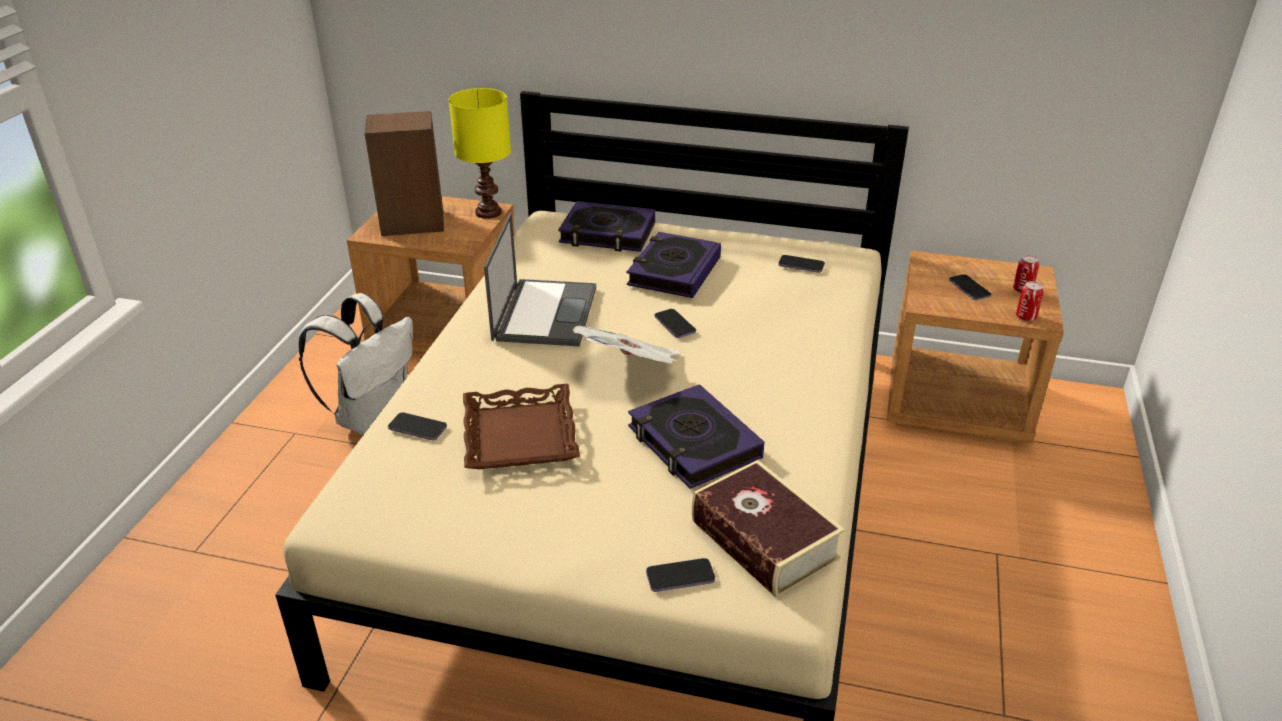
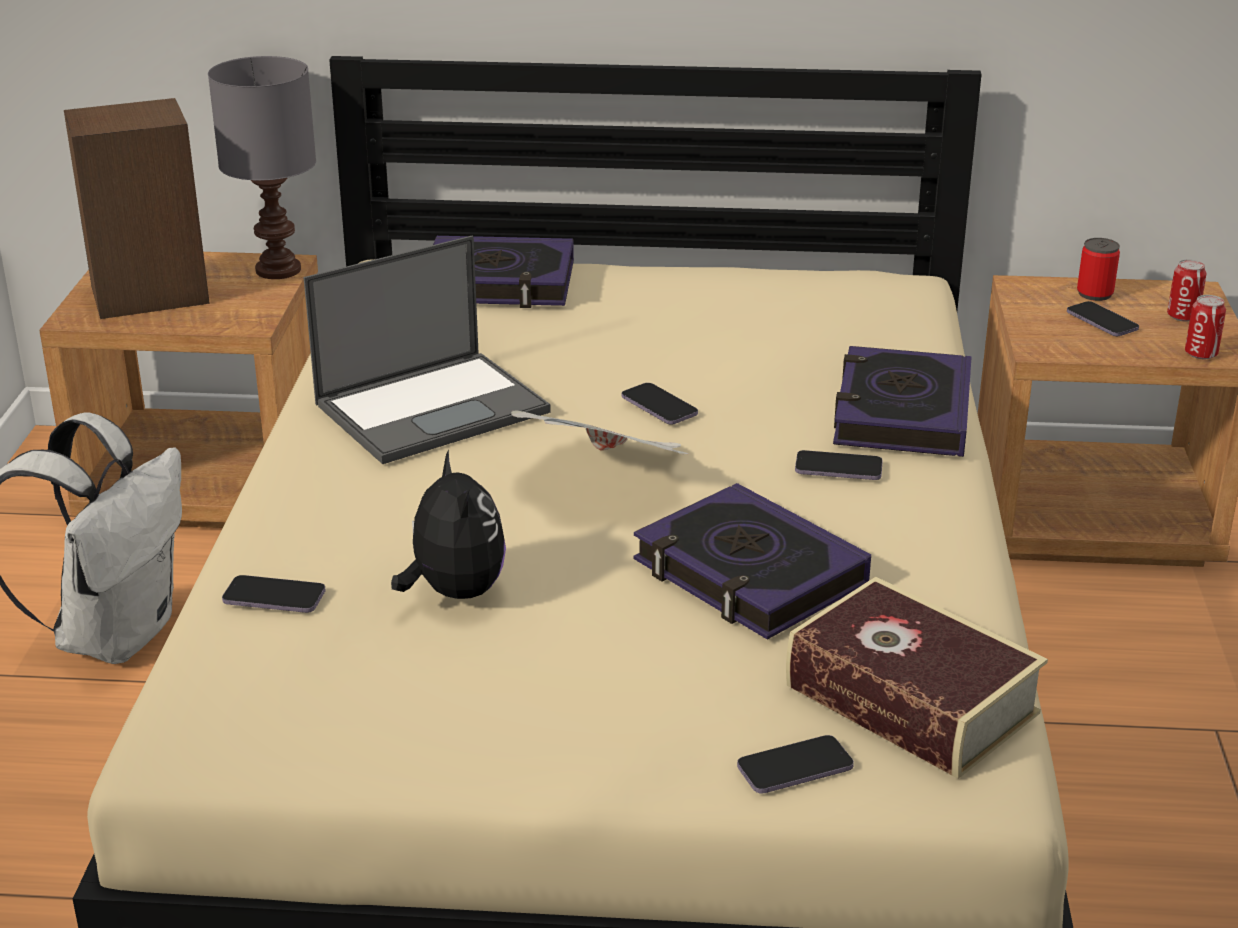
camera: 10 degrees left, 5 degrees down
yellow table lamp [449,88,511,219] -> grey table lamp [208,56,316,279]
brown tray [463,384,580,469] -> plush toy [391,450,506,599]
laptop [484,213,596,346] -> laptop turned 60 degrees clockwise [303,236,551,464]
book [627,232,721,298] -> book moved to [833,346,972,457]
phone [778,255,825,273] -> phone moved to [795,450,883,480]
none -> can [1077,238,1120,301]

